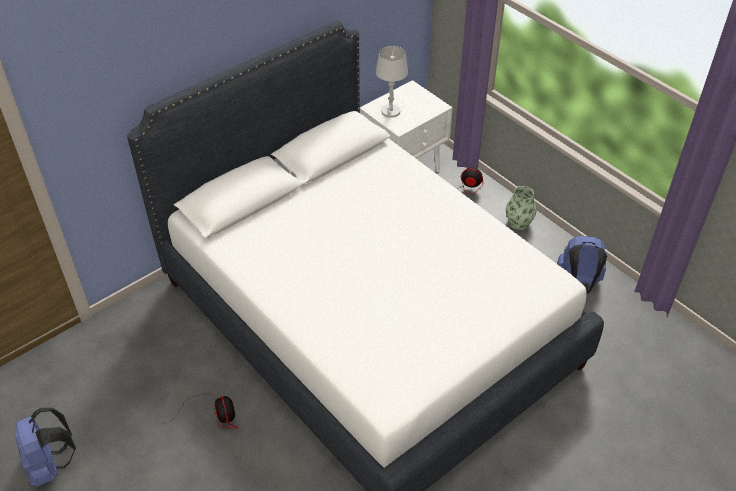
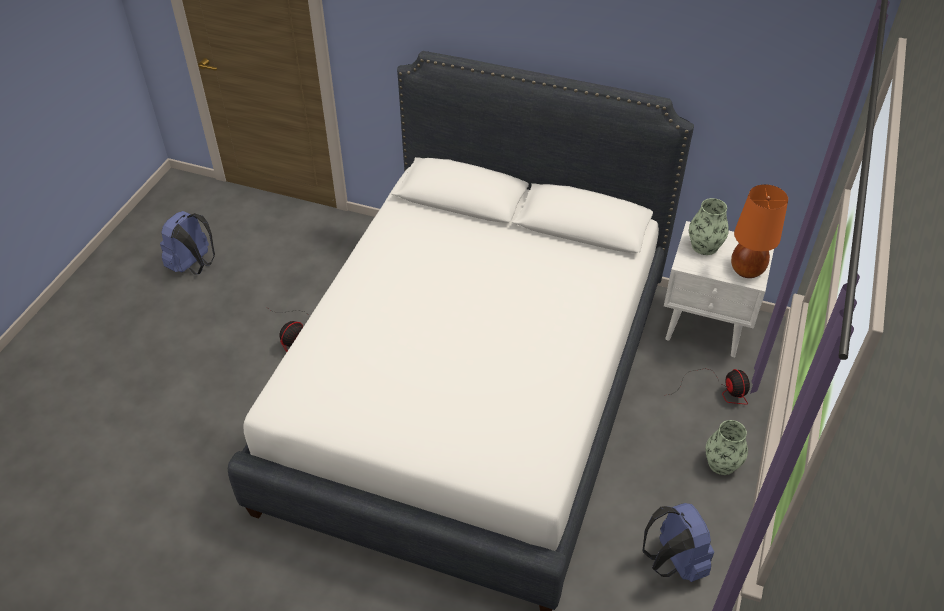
camera: 60 degrees right, 0 degrees up
white table lamp [376,46,408,118] -> vase [689,198,729,255]
none -> orange table lamp [731,184,788,278]

